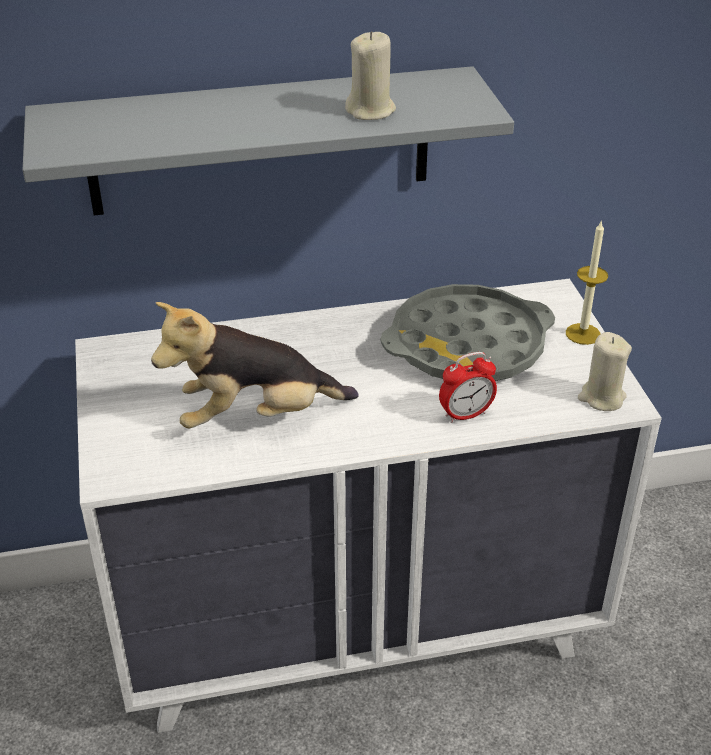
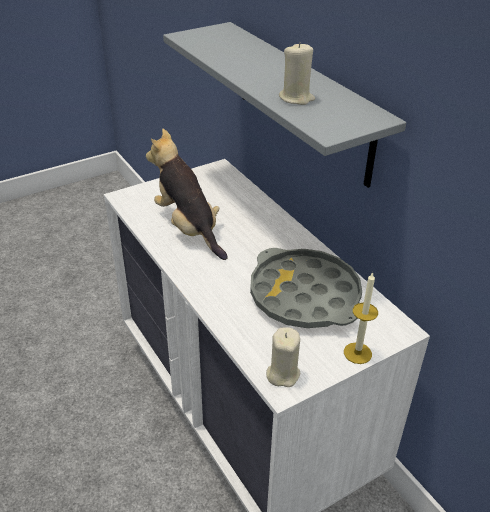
camera: 70 degrees right, 0 degrees up
alarm clock [439,352,497,423] -> none

